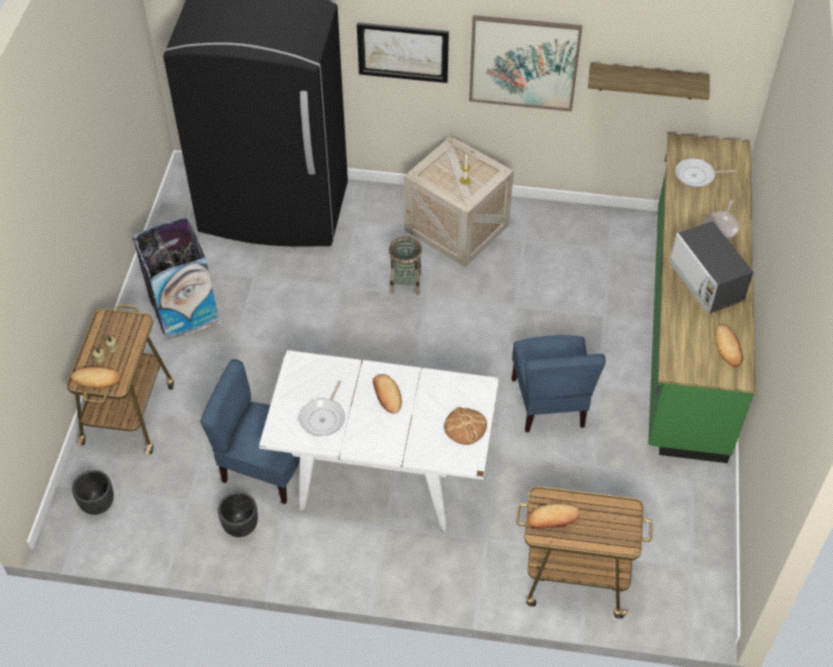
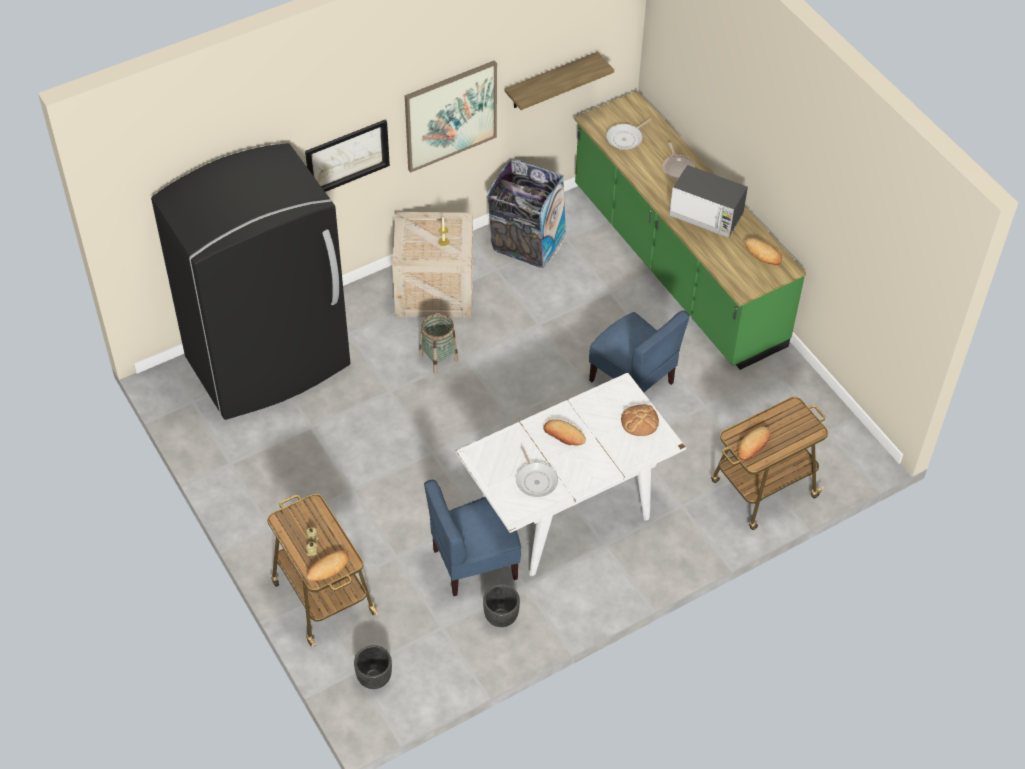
camera: 40 degrees left, 0 degrees up
trash can [132,218,221,339] -> trash can moved to [487,160,567,268]

